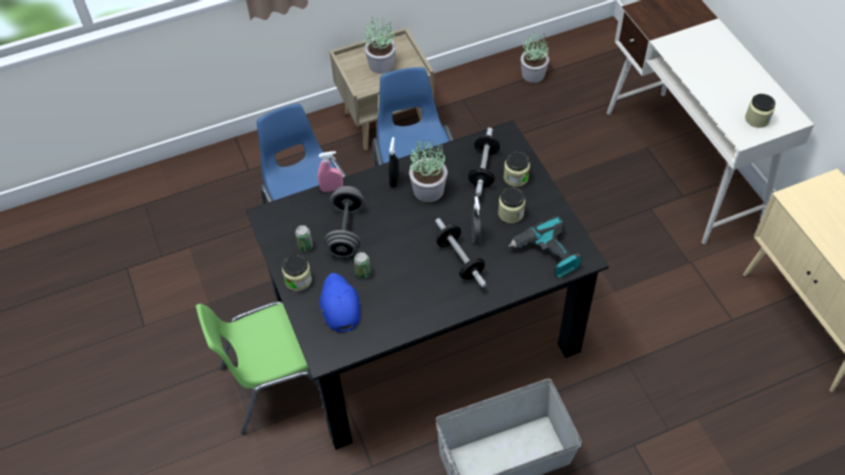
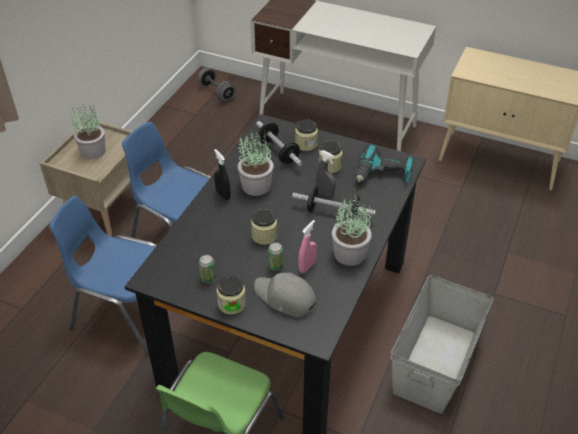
camera: 45 degrees left, 10 degrees down
pink spray bottle [318,151,343,192] -> pink spray bottle moved to [298,220,317,273]
blue cap [319,273,361,332] -> grey cap [254,273,317,317]
grey dumbbell [324,186,365,258] -> grey dumbbell moved to [198,68,235,101]
potted plant [521,32,549,83] -> potted plant moved to [332,193,372,266]
jar [745,94,775,128] -> jar moved to [251,209,277,245]

